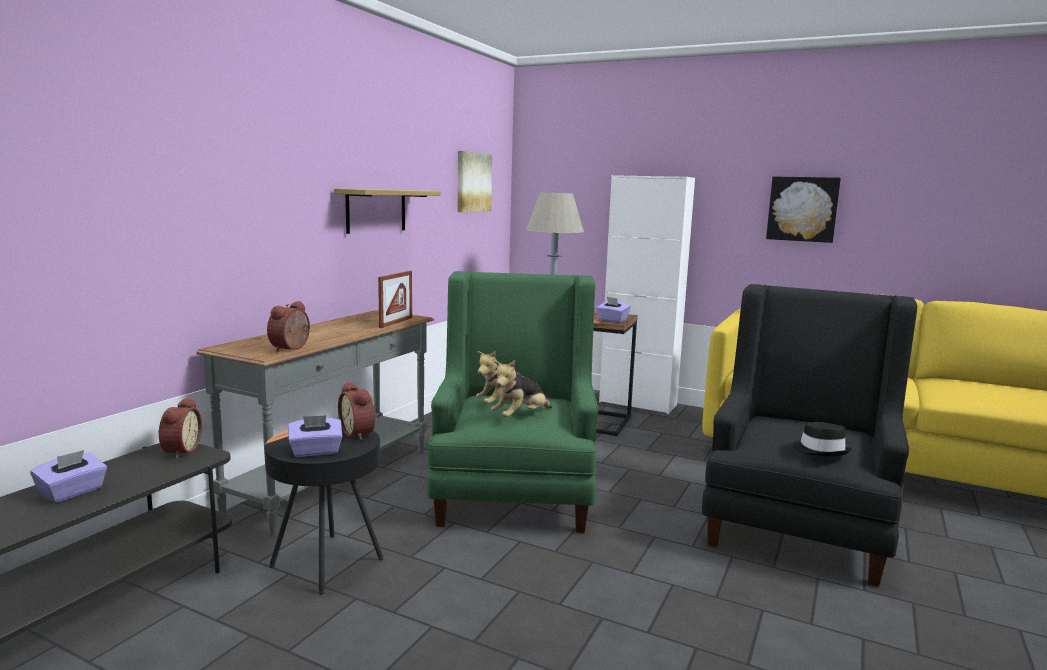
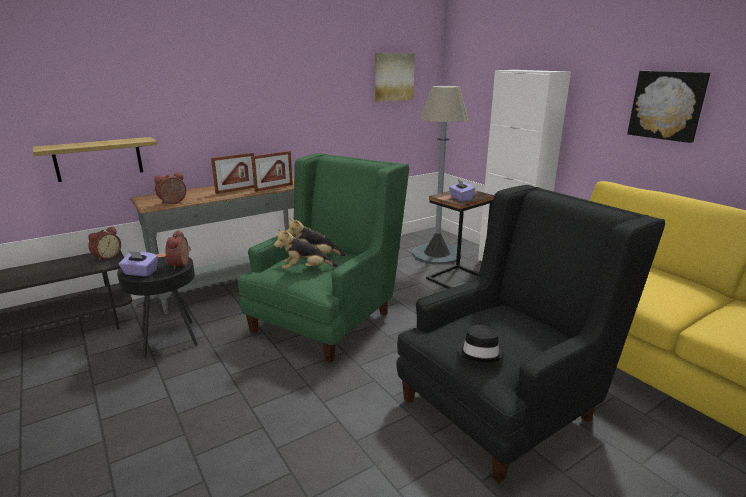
camera: 30 degrees right, 10 degrees up
purple tissue box [31,450,107,503] -> none
shelf [334,188,441,234] -> shelf moved to [33,137,157,182]
none -> picture frame [211,153,254,194]

